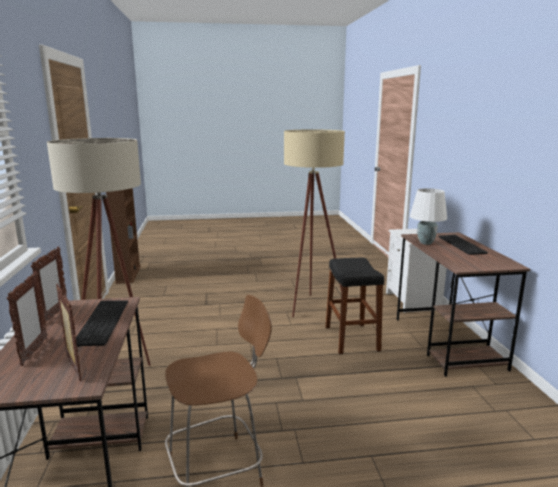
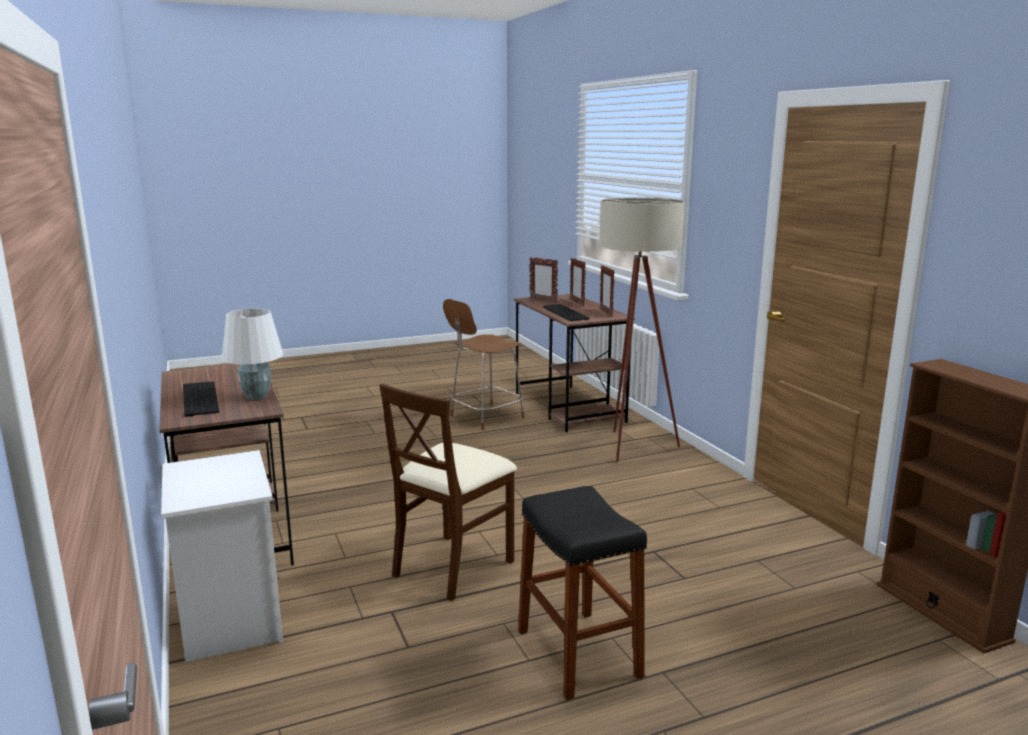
camera: 165 degrees right, 0 degrees up
beige floor lamp [284,130,345,317] -> beige chair [379,384,517,601]
black stool [326,257,384,354] -> black stool moved to [518,486,647,700]

